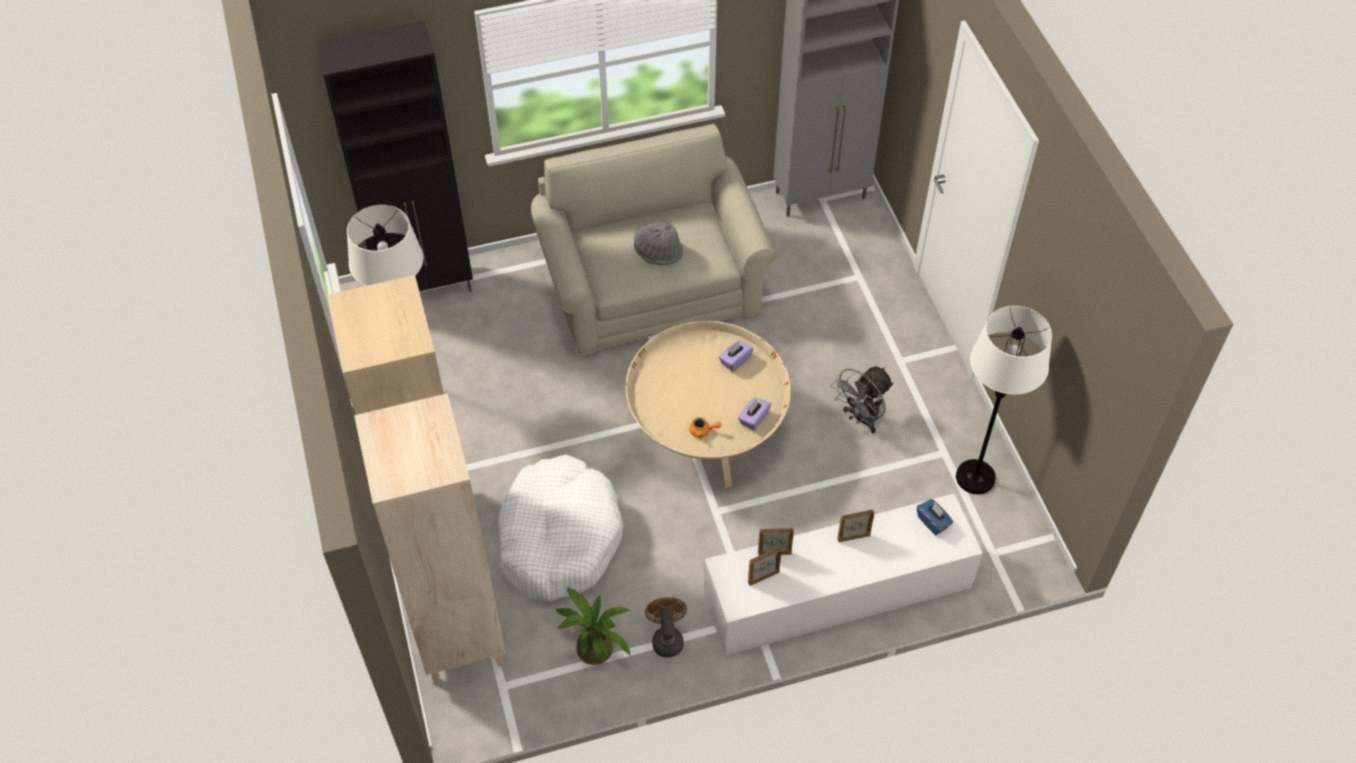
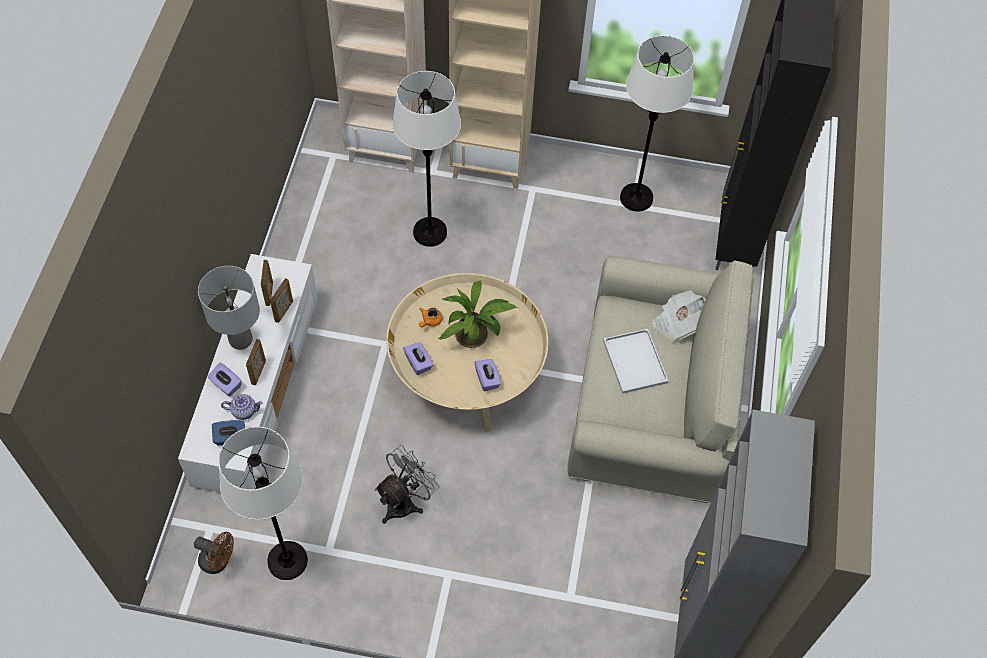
camera: 115 degrees right, 5 degrees up
white dog bed [498,454,623,601] -> white floor lamp [392,71,461,247]
potted plant [556,587,630,665] -> potted plant moved to [438,280,517,348]
grey hat [634,222,683,266] -> white tray [603,329,668,394]
brown fan [645,597,687,657] -> brown fan moved to [194,532,234,574]
grey fan [831,366,894,434] -> grey fan turned 60 degrees clockwise [375,445,439,524]
none -> grey table lamp [198,266,260,350]
none -> purple tissue box [207,363,242,397]
none -> teapot [221,394,263,420]
none -> newspaper [652,290,706,342]

